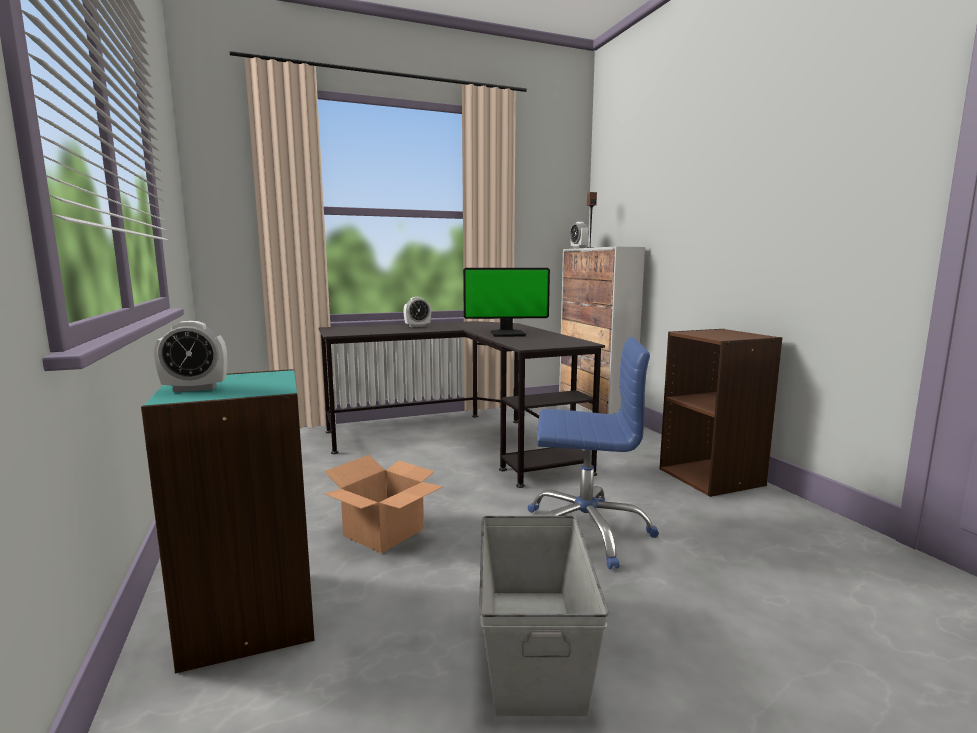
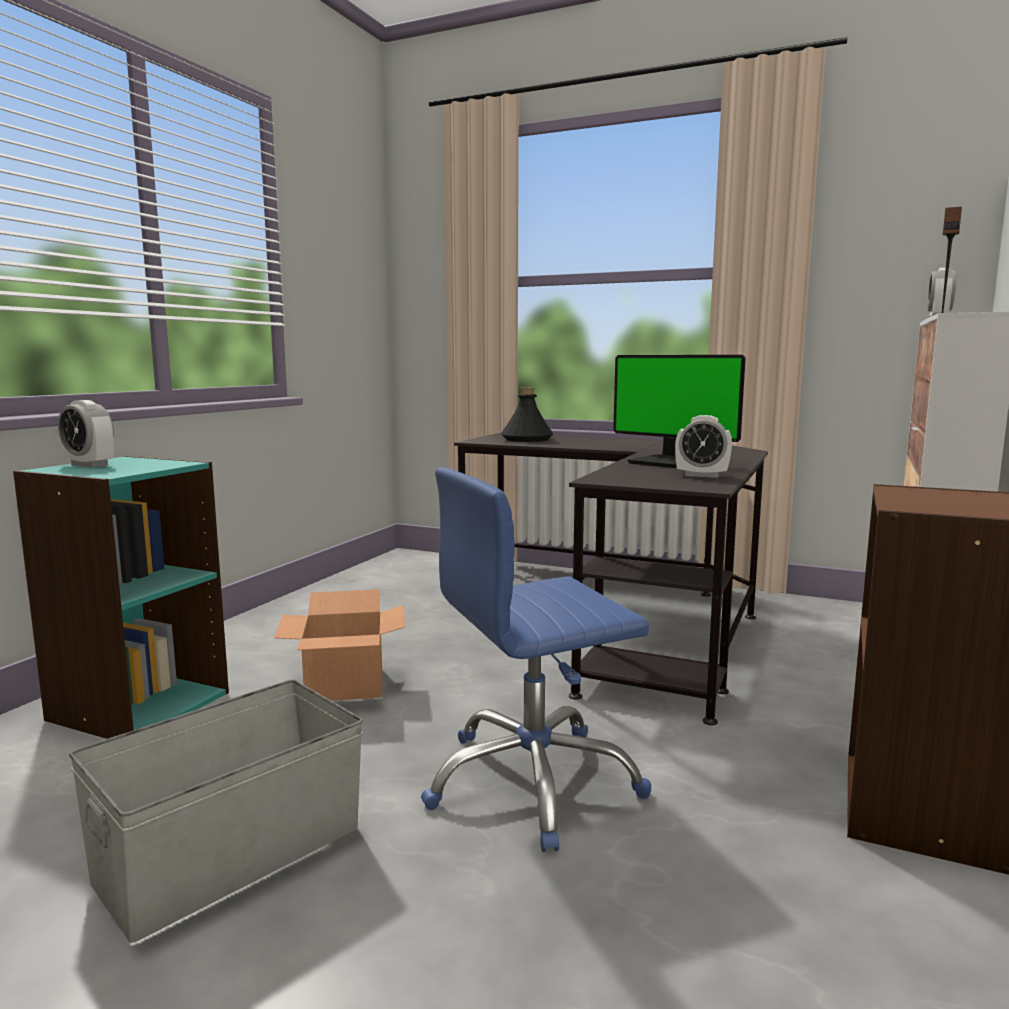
camera: 45 degrees right, 0 degrees up
alarm clock [403,297,431,327] -> alarm clock moved to [675,415,732,478]
blue office chair [528,337,659,569] -> blue office chair turned 105 degrees clockwise [421,467,651,852]
none -> black bottle [501,387,553,442]

